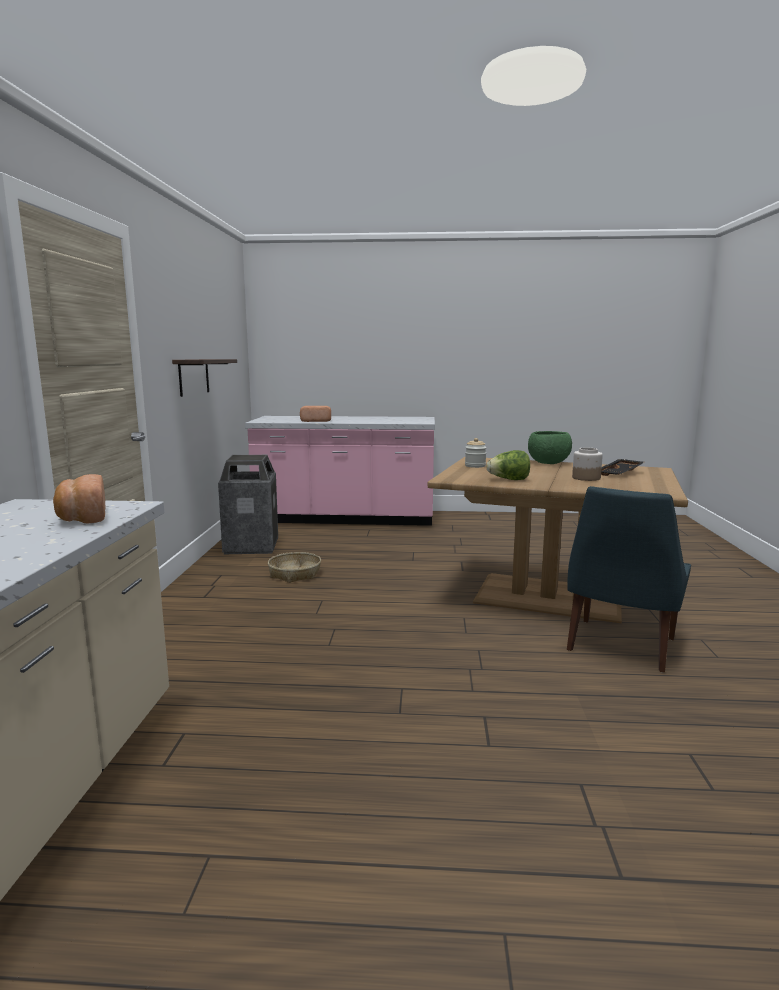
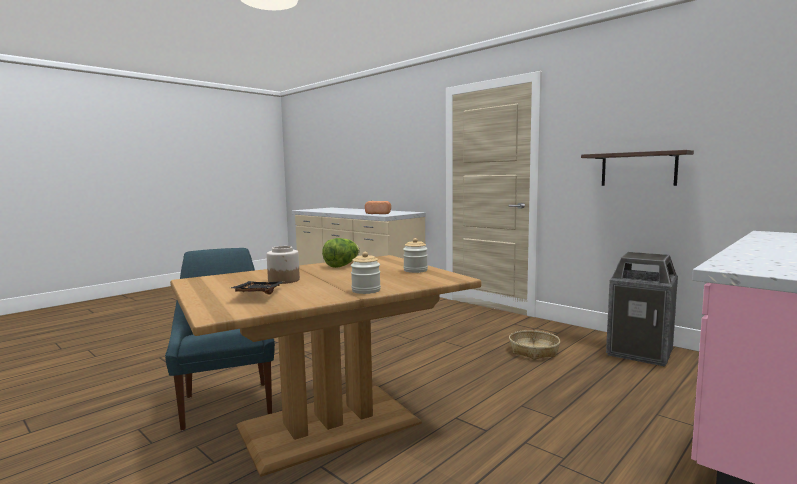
camera: 130 degrees right, 5 degrees down
bread [300,406,331,422] -> none
green bowl [528,431,572,464] -> jar [351,252,381,294]

